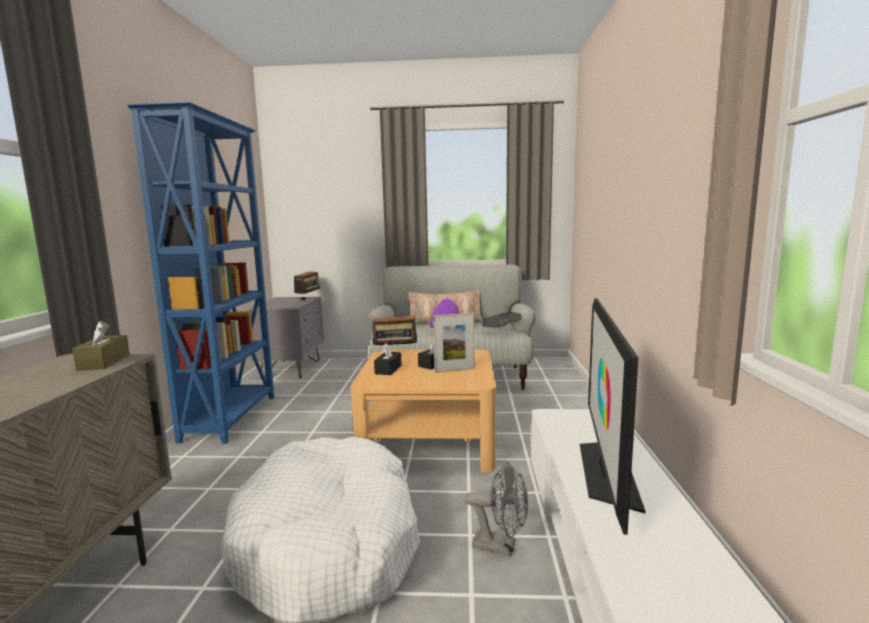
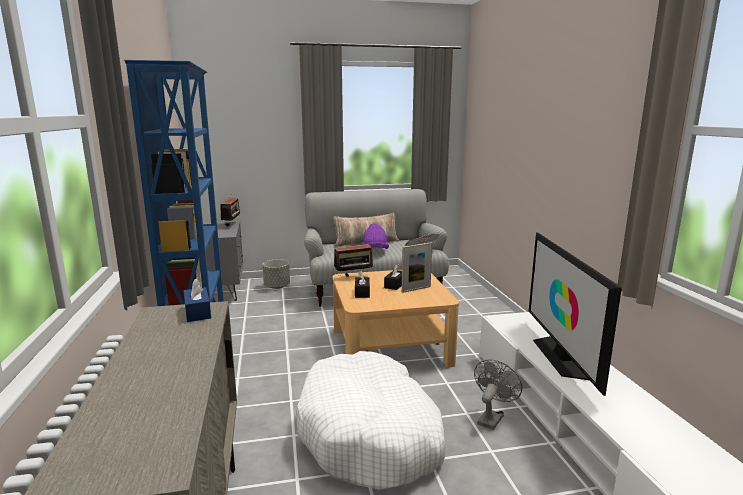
camera: 15 degrees left, 5 degrees up
brown tissue box [72,321,130,370] -> blue tissue box [183,278,211,322]
grey fan [465,462,528,556] -> grey fan turned 60 degrees counterclockwise [474,359,522,430]
none -> grey planter [262,259,290,289]

